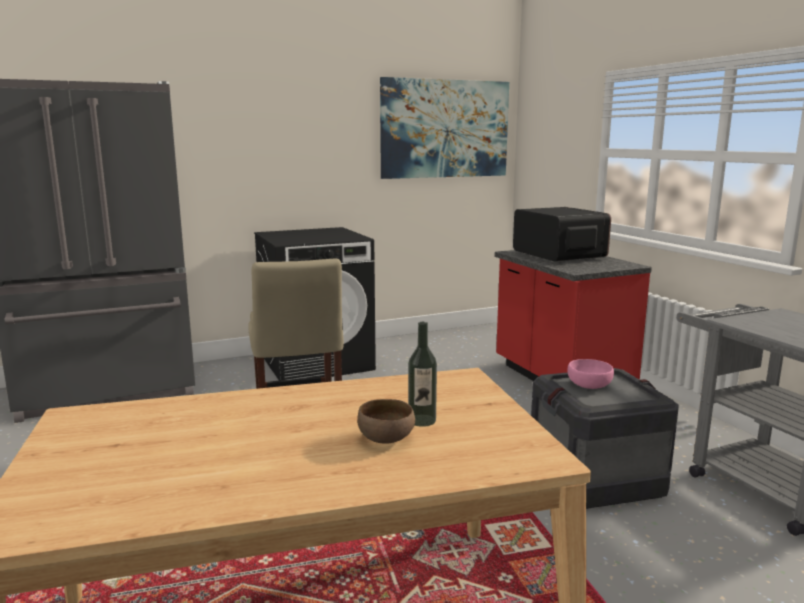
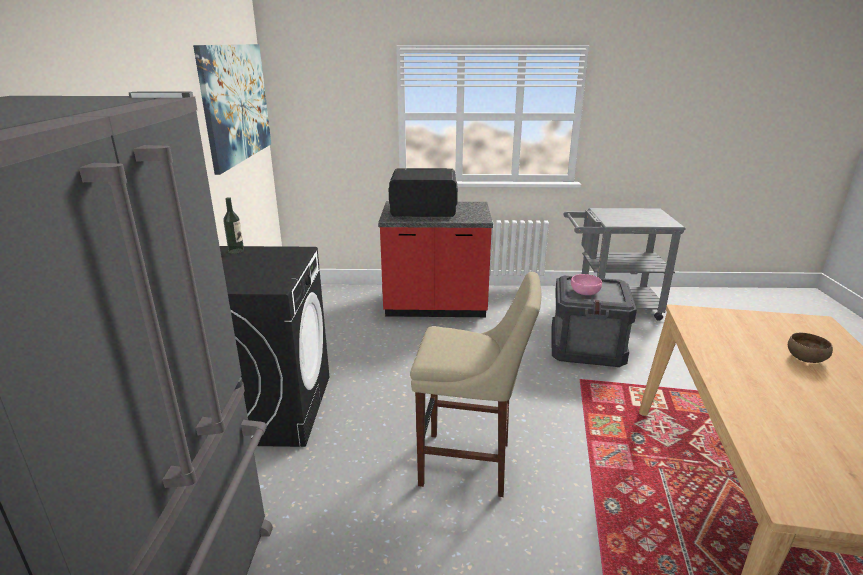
camera: 65 degrees left, 10 degrees up
bottle [408,322,437,427] -> bottle moved to [223,197,244,254]

